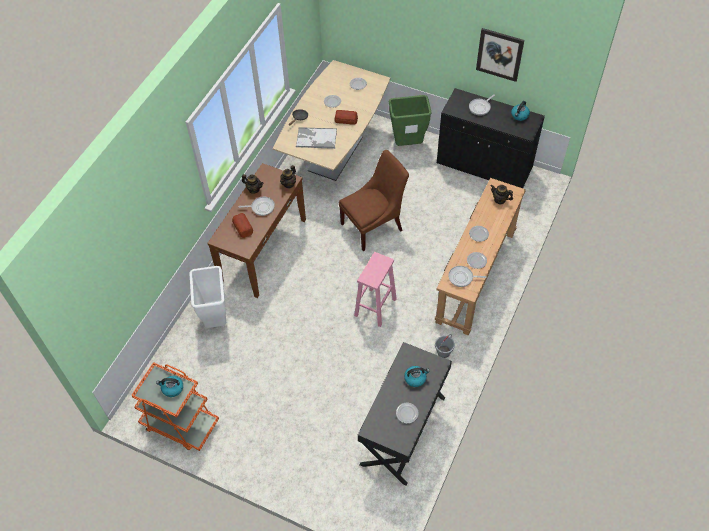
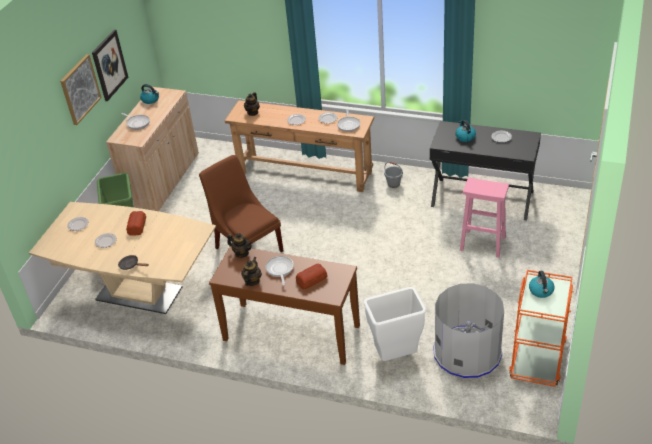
camera: 95 degrees left, 15 degrees down
tray [296,127,337,149] -> none
pink stool [354,252,397,327] -> pink stool moved to [460,177,509,258]
black cabinet [437,88,545,188] -> beige cabinet [106,87,199,211]
none -> picture [60,54,102,125]
none -> grey trash can [433,283,504,379]

